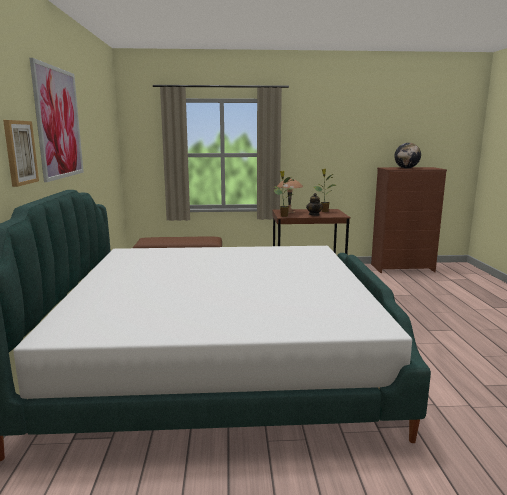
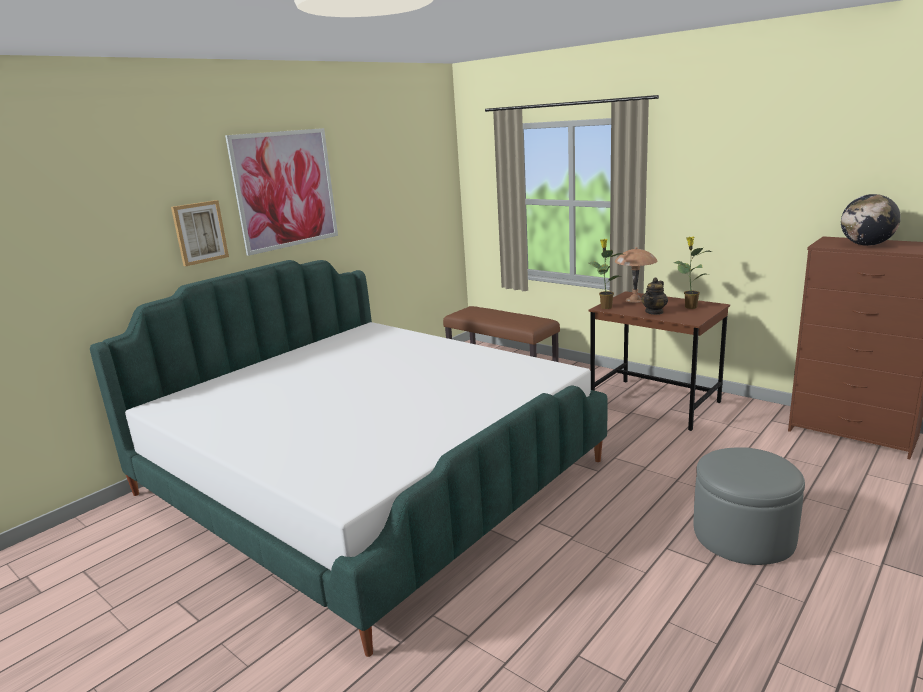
camera: 45 degrees right, 5 degrees up
none -> grey ottoman [693,447,805,565]

